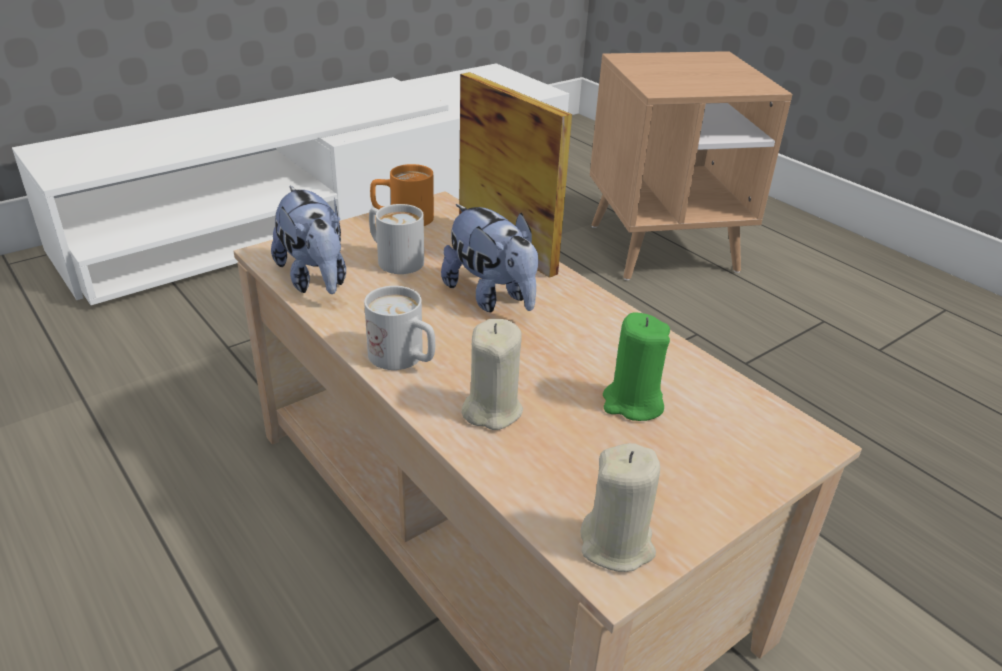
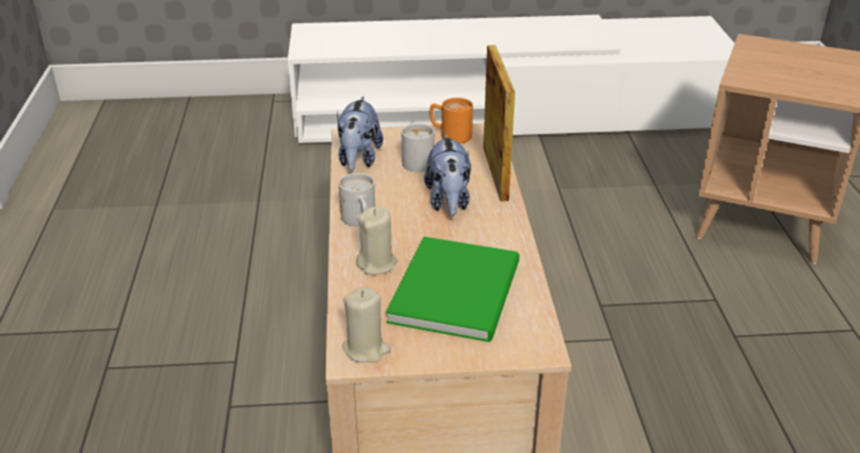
camera: 35 degrees right, 0 degrees up
green candle [603,312,670,421] -> green book [386,237,519,342]

